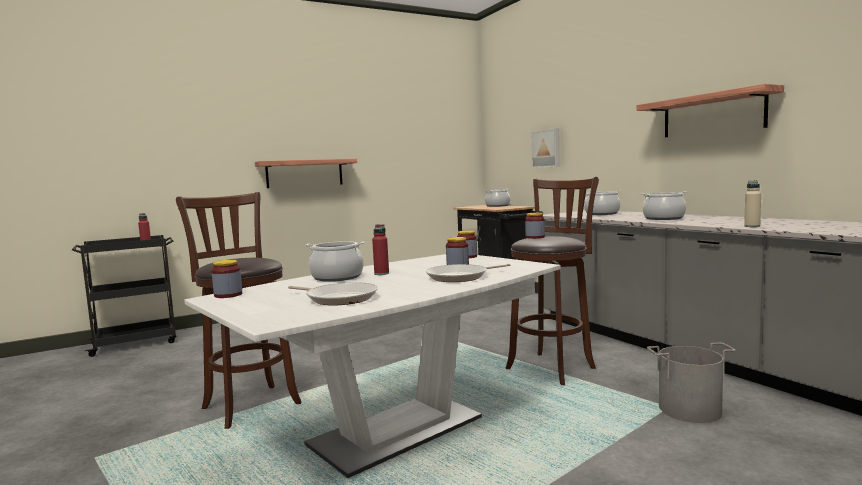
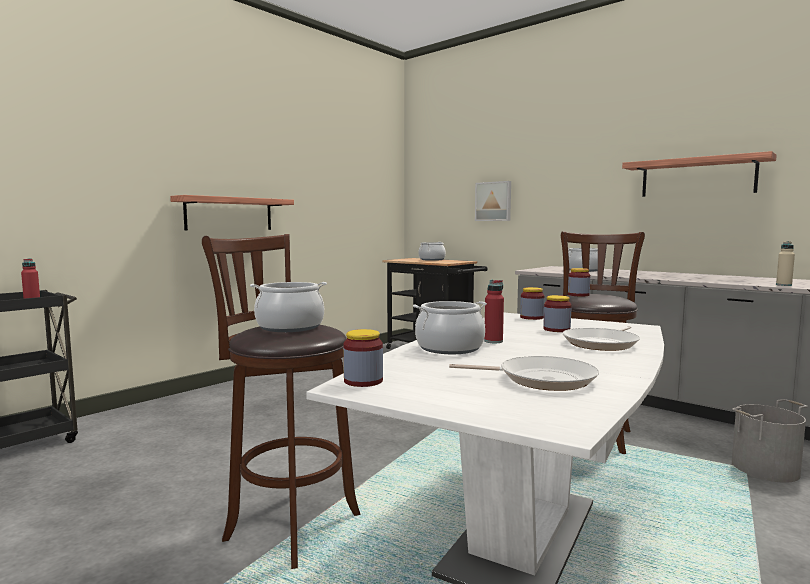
camera: 20 degrees left, 0 degrees up
cooking pot [641,192,688,220] -> cooking pot moved to [250,282,327,332]

